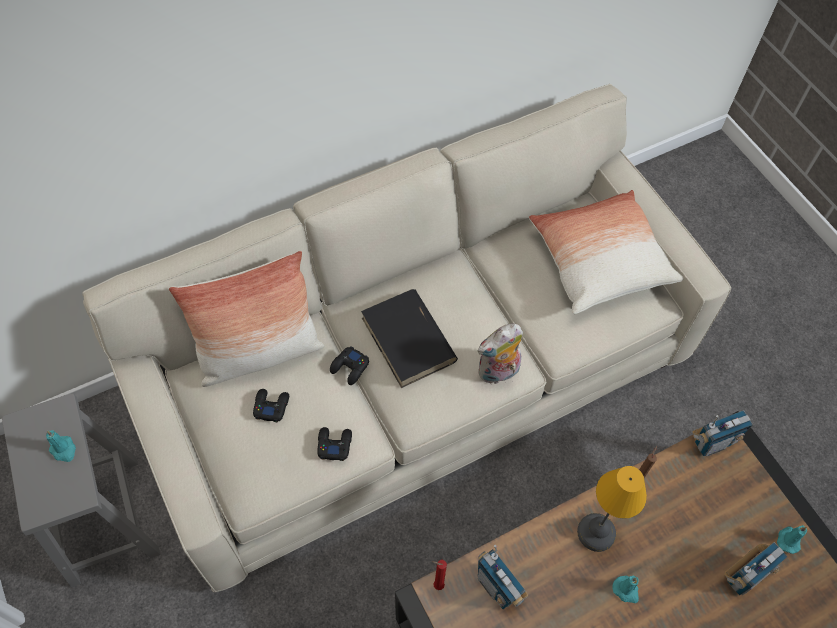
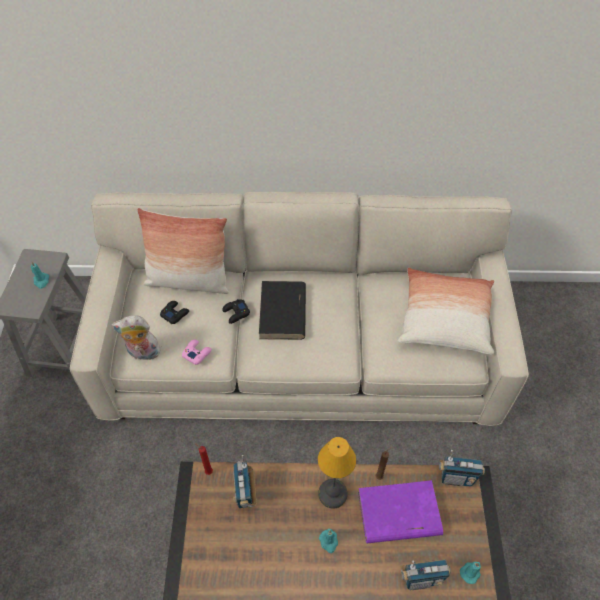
camera: 30 degrees right, 5 degrees down
black game controller [317,427,352,461] -> pink game controller [182,340,212,365]
plush toy [478,324,523,384] -> plush toy moved to [111,315,161,361]
none -> purple book [358,480,443,543]

